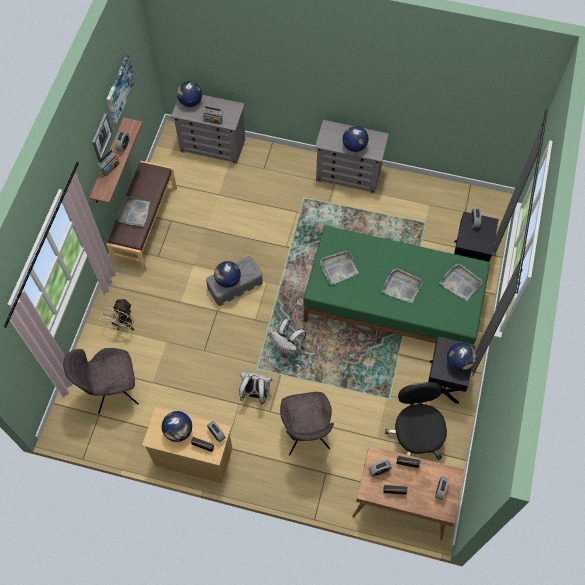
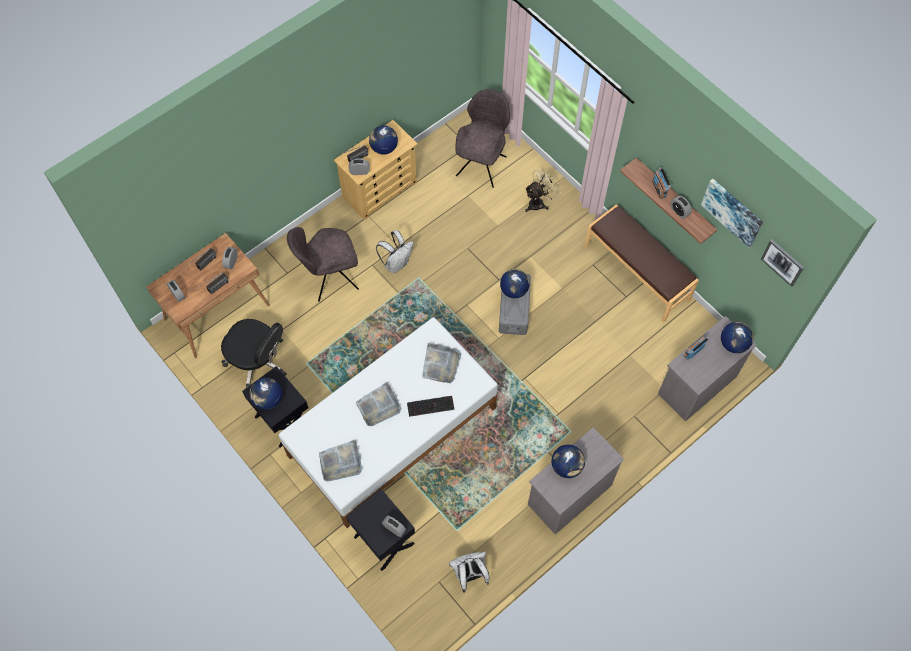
camera: 125 degrees right, 0 degrees up
picture [92,113,113,161] -> picture moved to [761,239,804,287]
beige fan [100,298,134,331] -> beige fan turned 90 degrees clockwise [525,167,560,212]
grey tray [116,196,150,227] -> none
white backpack [270,319,306,357] -> white backpack moved to [449,552,489,592]
grey chair [280,392,334,456] -> grey chair turned 45 degrees counterclockwise [287,227,359,302]
green bed [303,226,490,345] -> white bed [279,317,498,528]
none -> keyboard [407,396,455,417]

